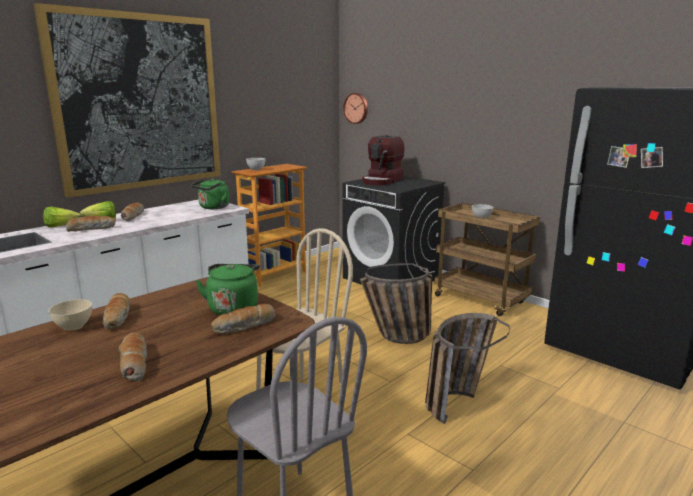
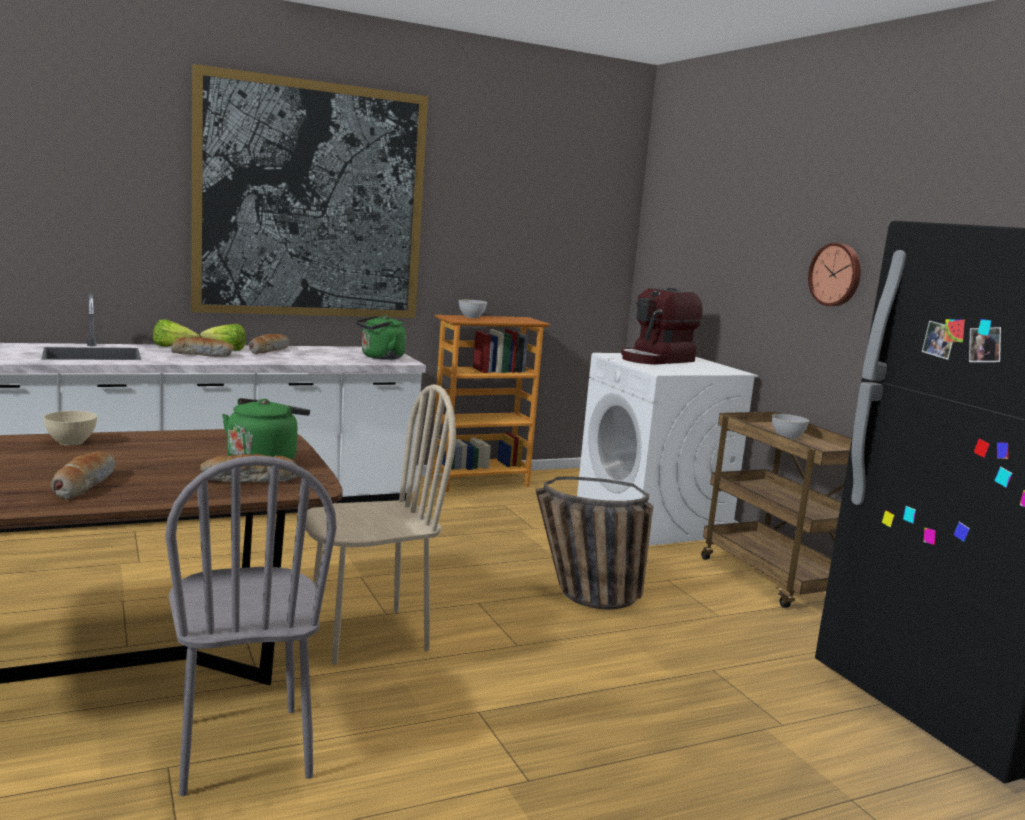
camera: 20 degrees right, 5 degrees down
bread [103,293,130,329] -> none
black washing machine [342,176,446,285] -> white washing machine [577,353,758,546]
wall clock [344,93,368,124] -> wall clock moved to [808,243,861,306]
basket [425,313,510,424] -> none

